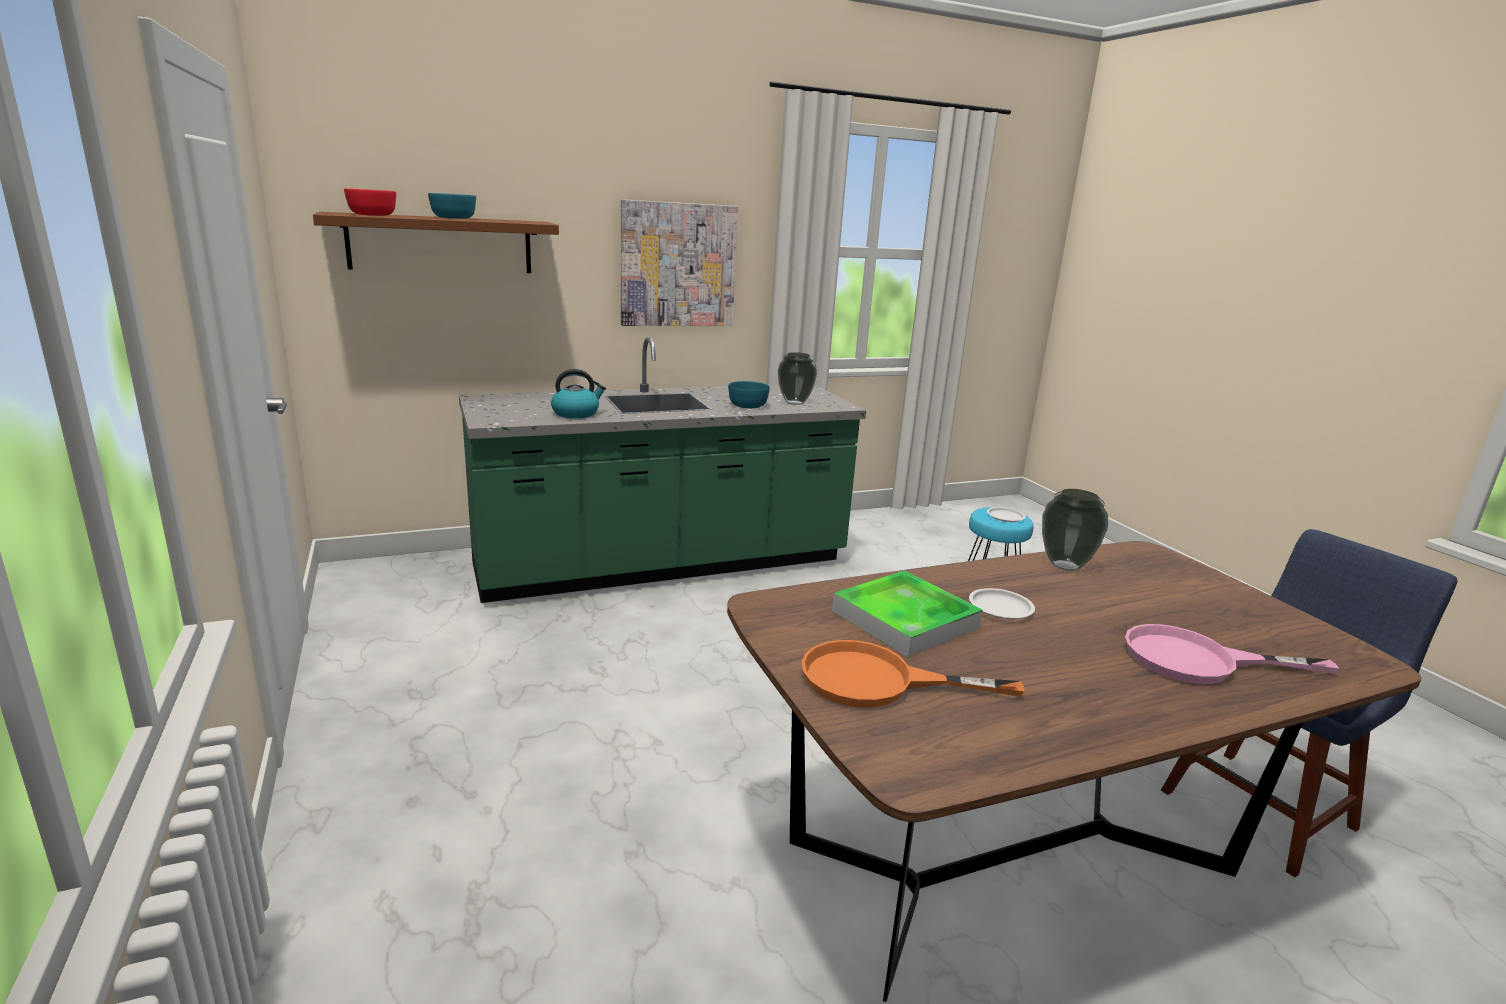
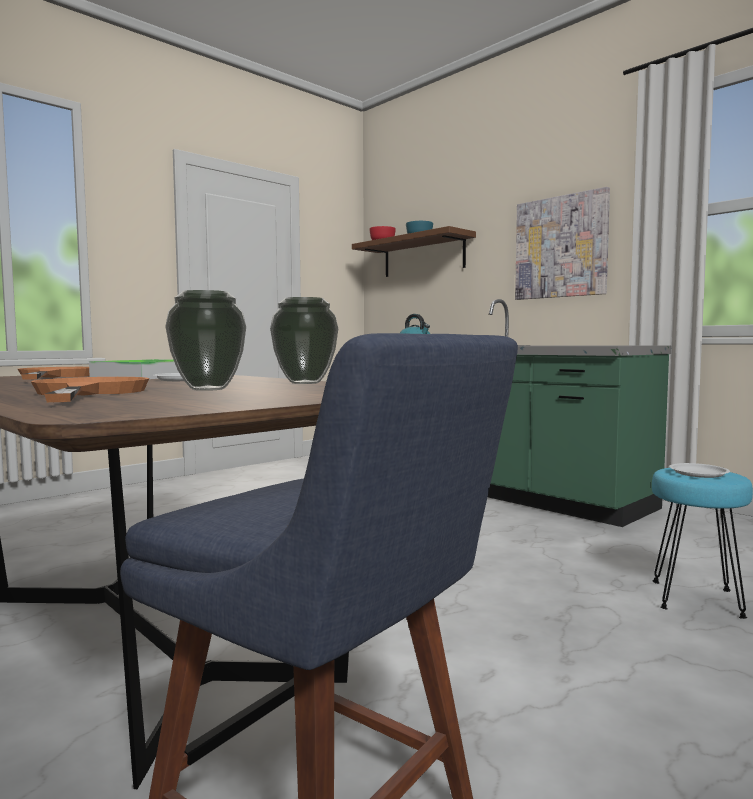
camera: 70 degrees right, 15 degrees down
turquoise bowl [728,381,770,408] -> none
vase [778,352,817,405] -> vase moved to [165,290,246,391]
pink frying pan [1125,624,1340,684] -> orange frying pan [31,377,149,402]

